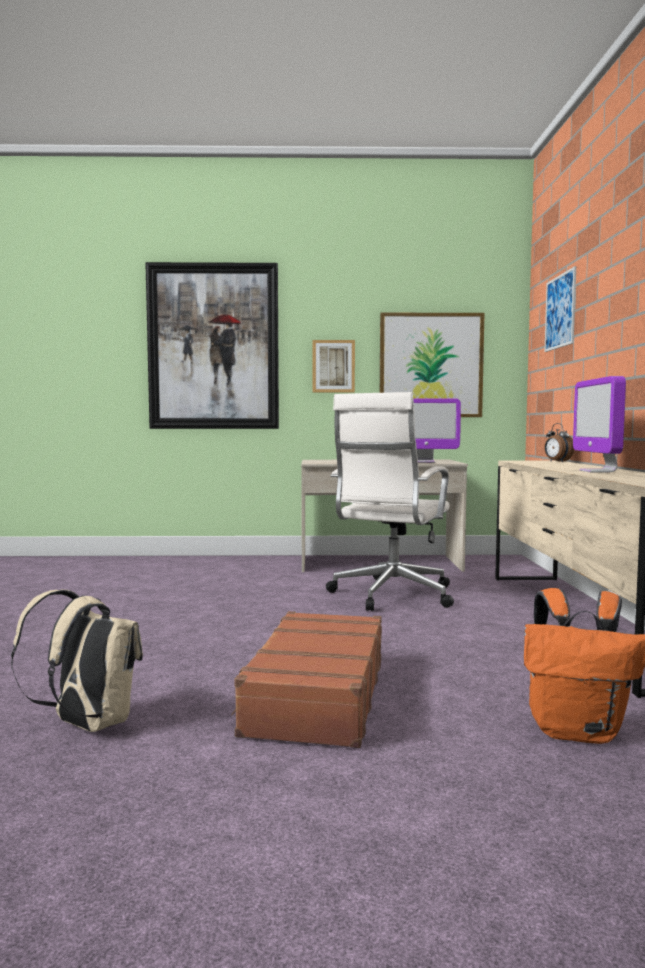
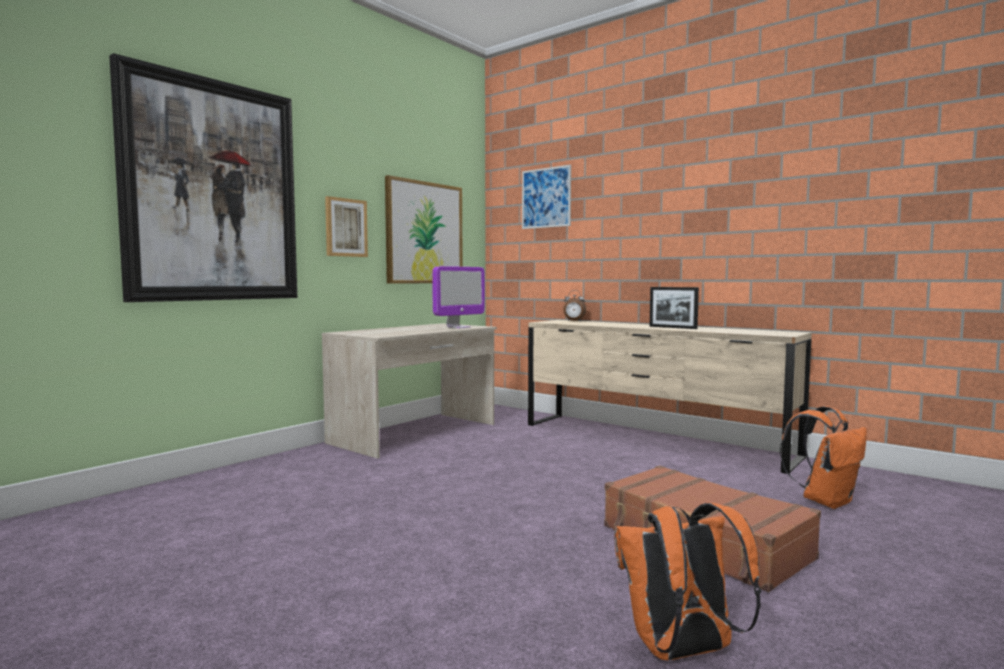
camera: 50 degrees left, 0 degrees up
beige backpack [11,590,143,732] -> orange backpack [614,502,761,661]
white office chair [326,392,454,611] -> none
monitor [573,376,626,472] -> picture frame [650,287,699,329]

